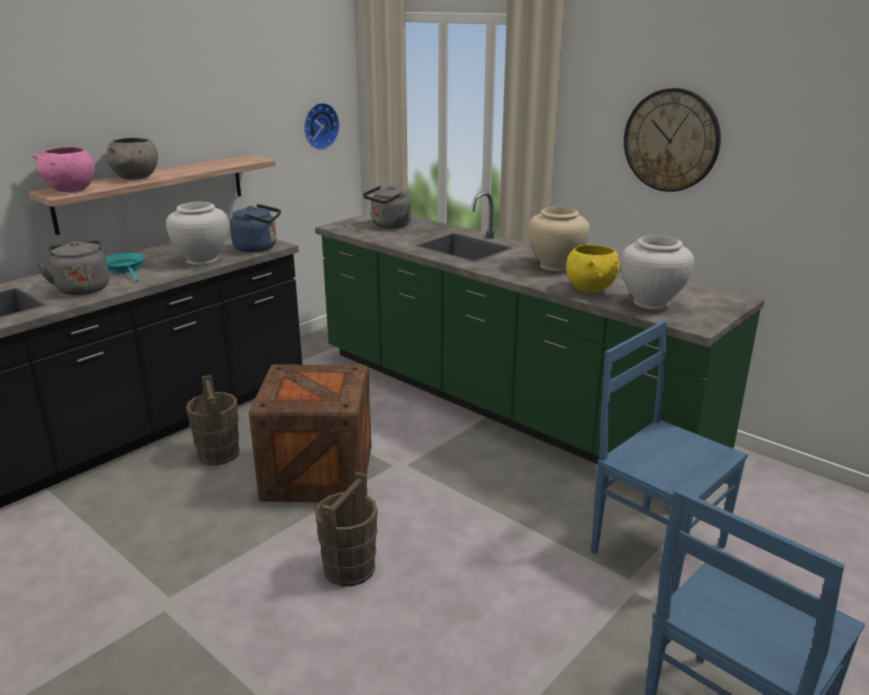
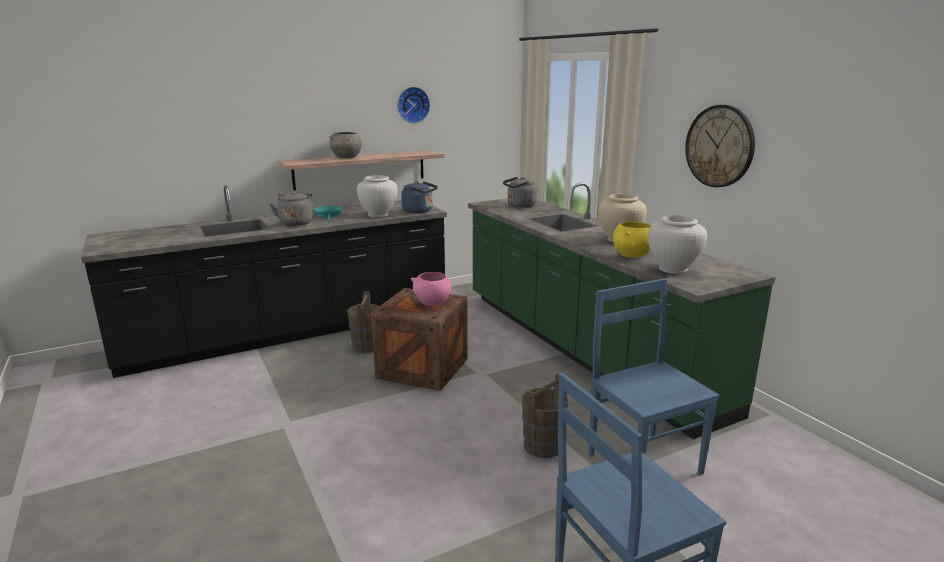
camera: 20 degrees right, 5 degrees down
pink bowl [32,147,95,192] -> pink bowl moved to [411,272,451,306]
wall clock [304,103,340,150] -> wall clock moved to [397,87,430,124]
brown bucket [315,472,378,586] -> brown bucket moved to [522,374,568,458]

